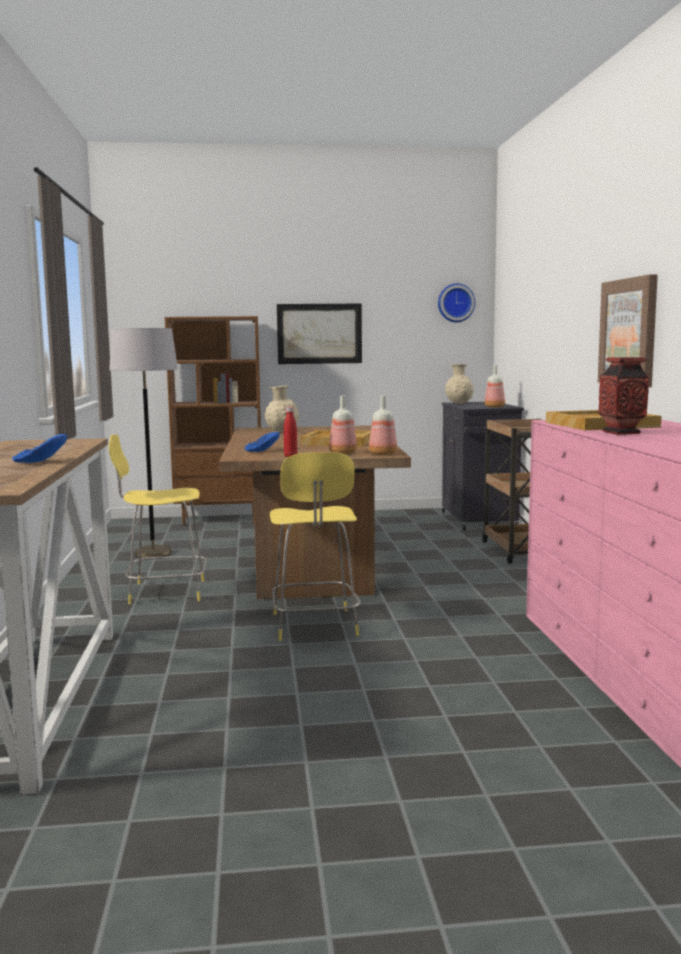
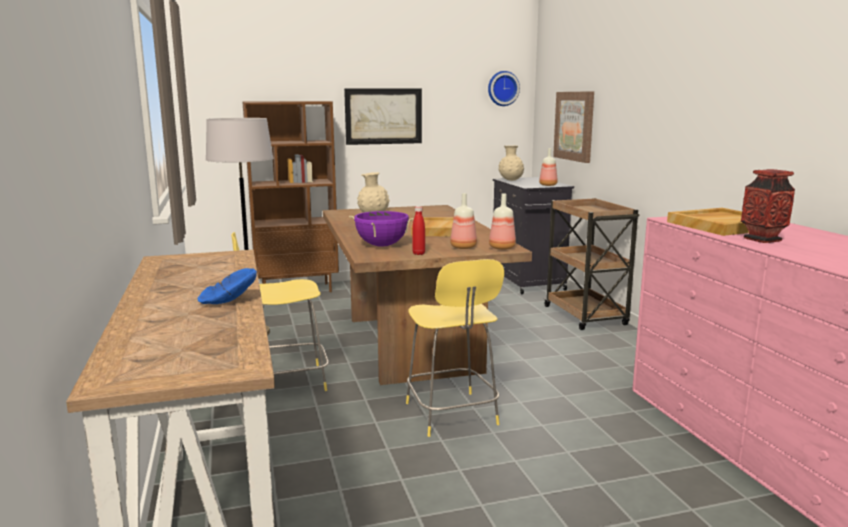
camera: 10 degrees left, 5 degrees up
blue bowl [244,432,280,452] -> purple cooking pot [349,211,414,247]
picture [598,274,658,387] -> picture moved to [553,91,594,163]

